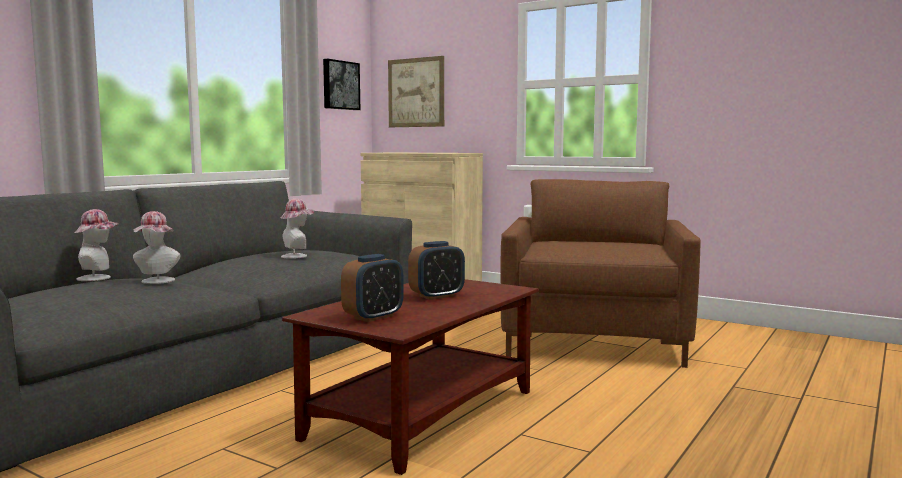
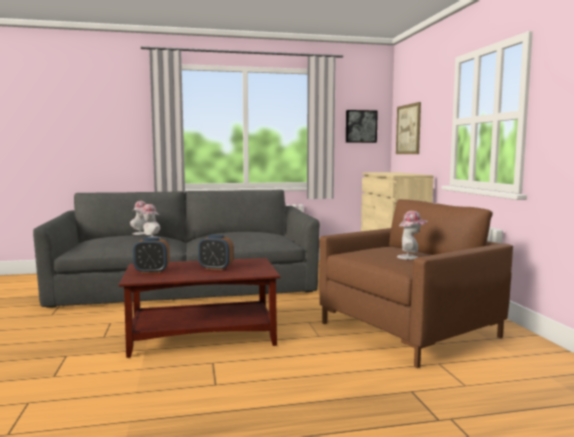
camera: 45 degrees right, 0 degrees up
hat [281,199,315,259] -> hat moved to [397,211,427,260]

